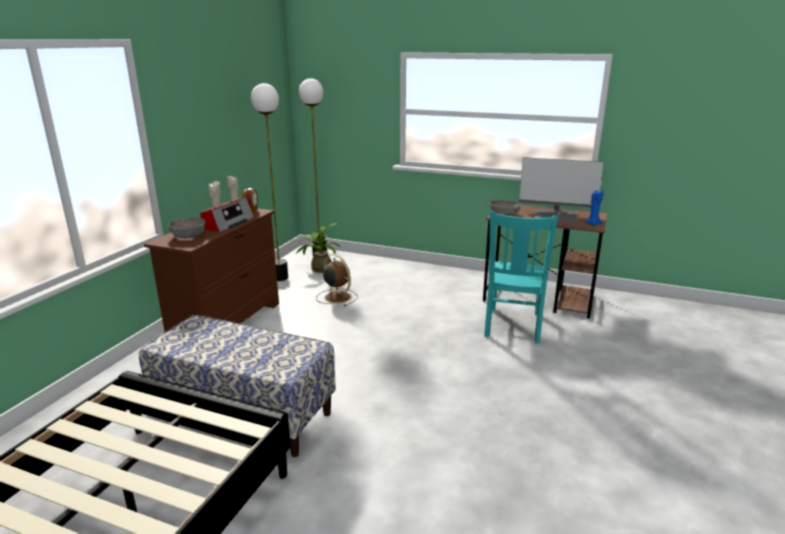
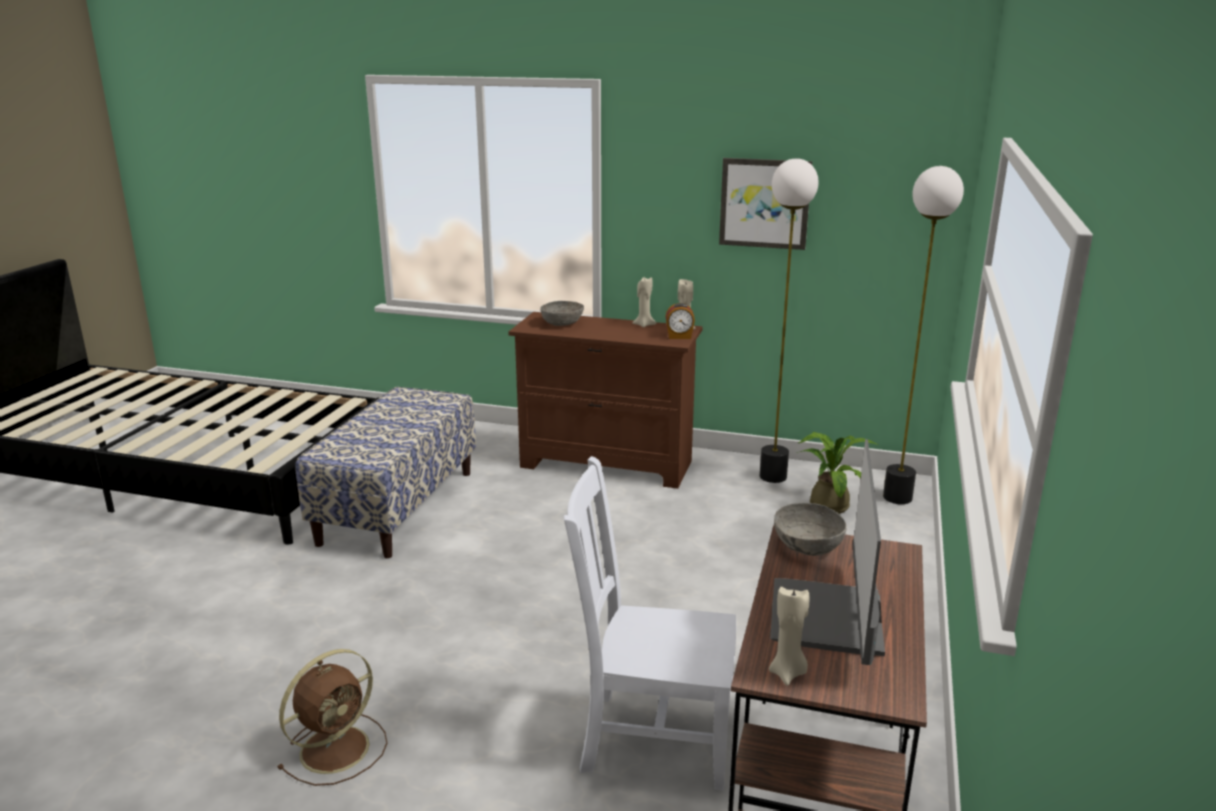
camera: 85 degrees right, 0 degrees up
radio [200,197,254,232] -> none
brown fan [316,254,358,306] -> brown fan moved to [277,649,387,786]
turquoise chair [484,211,558,344] -> white chair [564,456,736,791]
blue candle [585,190,603,226] -> beige candle [769,586,809,686]
none -> picture [719,158,812,250]

